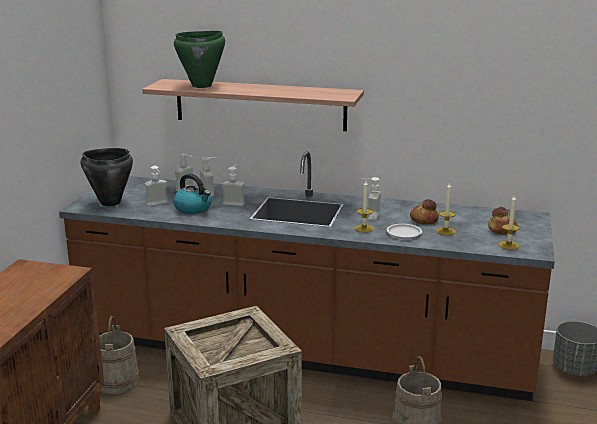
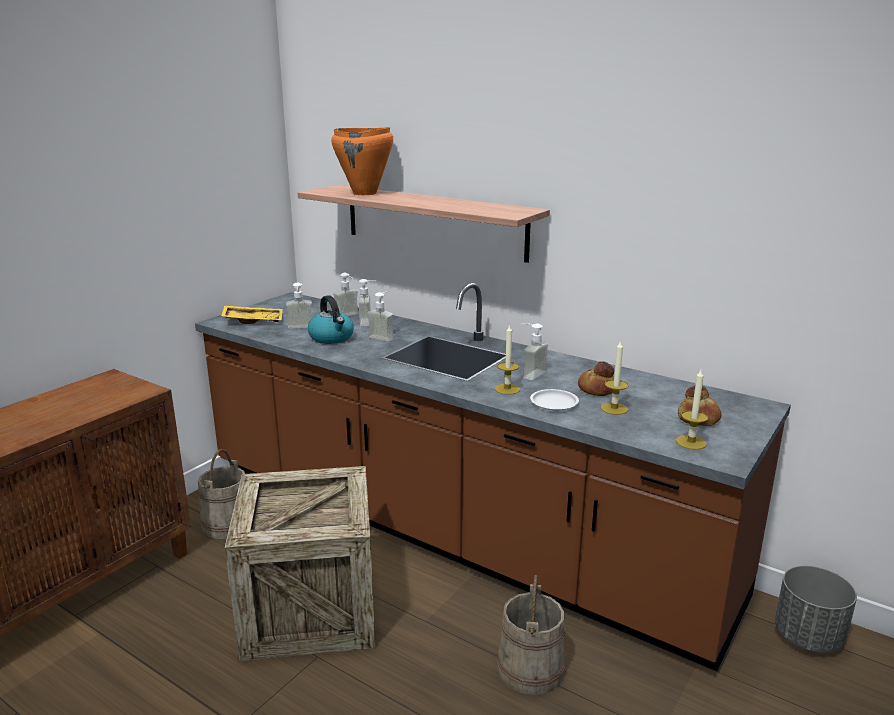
camera: 20 degrees right, 0 degrees up
black cooking pot [81,148,133,206] -> yellow tray [221,305,283,324]
green cooking pot [174,31,225,88] -> orange cooking pot [331,127,393,195]

